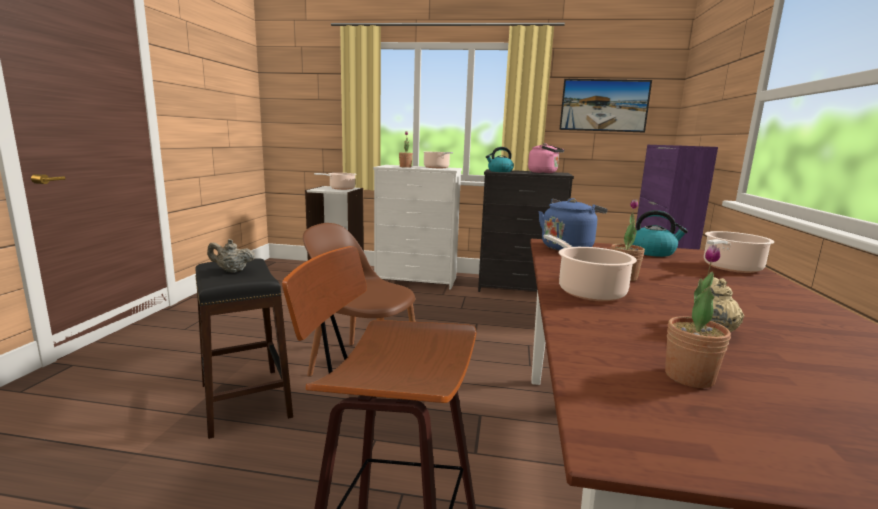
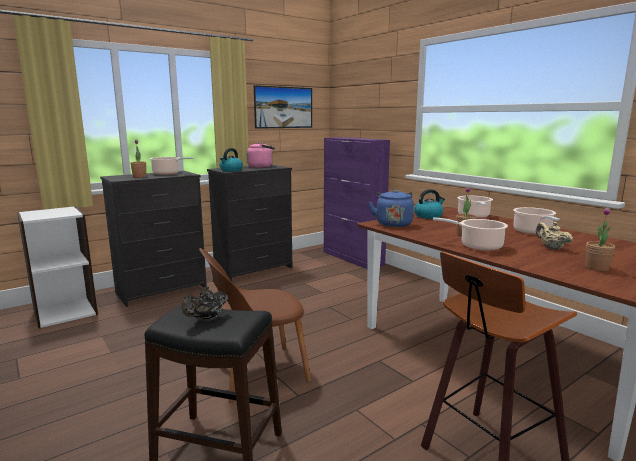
camera: 45 degrees left, 0 degrees up
beige teapot [207,239,255,273] -> black teapot [181,287,228,321]
cooking pot [314,173,356,190] -> cooking pot moved to [513,207,560,235]
white dresser [373,165,462,290] -> black dresser [100,171,207,307]

